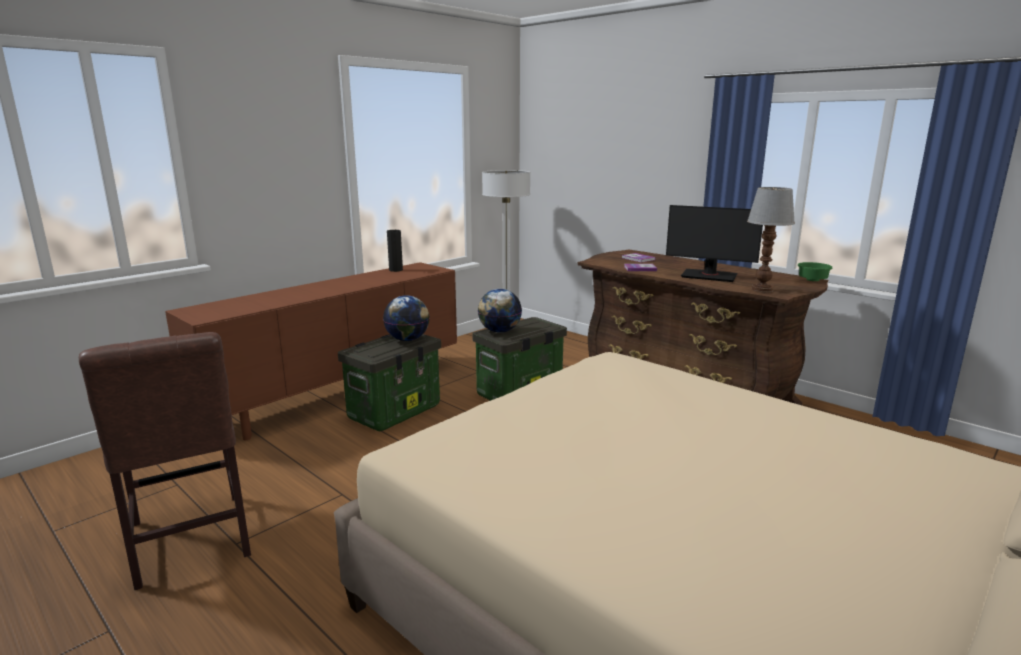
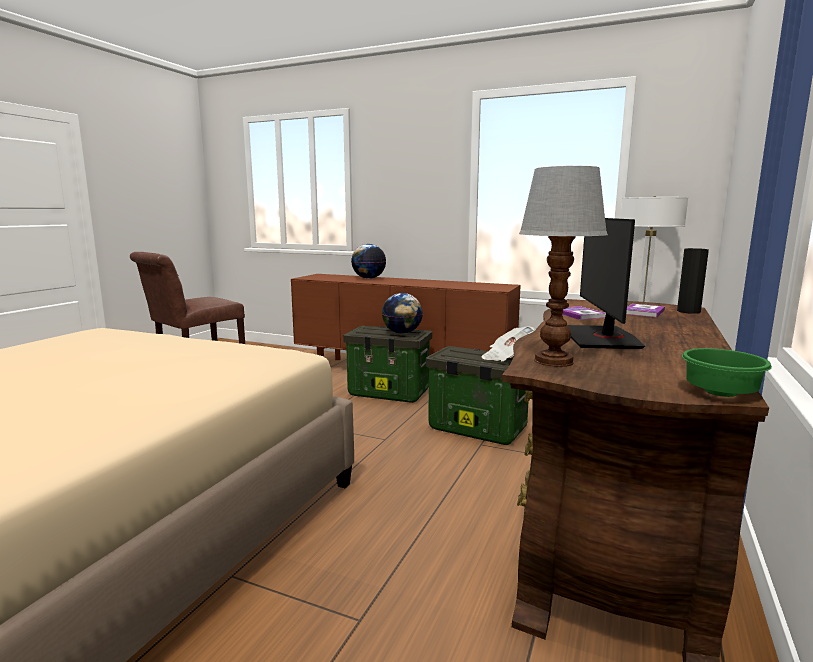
camera: 70 degrees right, 5 degrees down
black vase [387,230,403,272] -> black vase moved to [677,248,709,314]
globe [478,289,522,333] -> globe moved to [351,244,386,279]
none -> newspaper [481,326,535,362]

